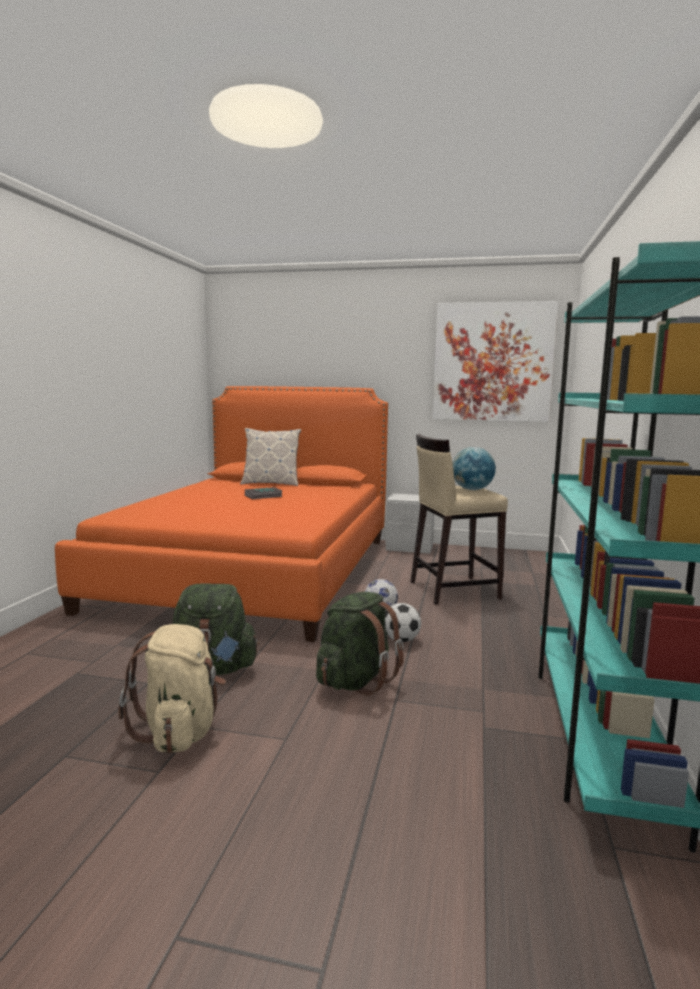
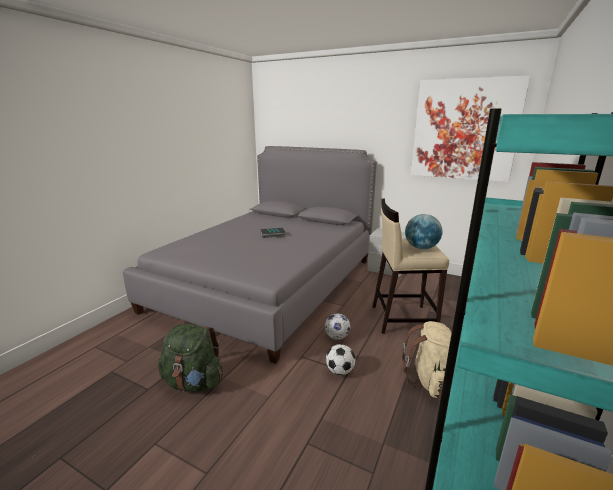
camera: 15 degrees right, 10 degrees up
orange bed [55,386,388,642] -> grey bed [123,146,377,364]
beige backpack [118,624,226,754] -> beige backpack moved to [402,321,452,399]
pillow [240,428,301,486] -> none
green backpack [316,592,404,695] -> none

